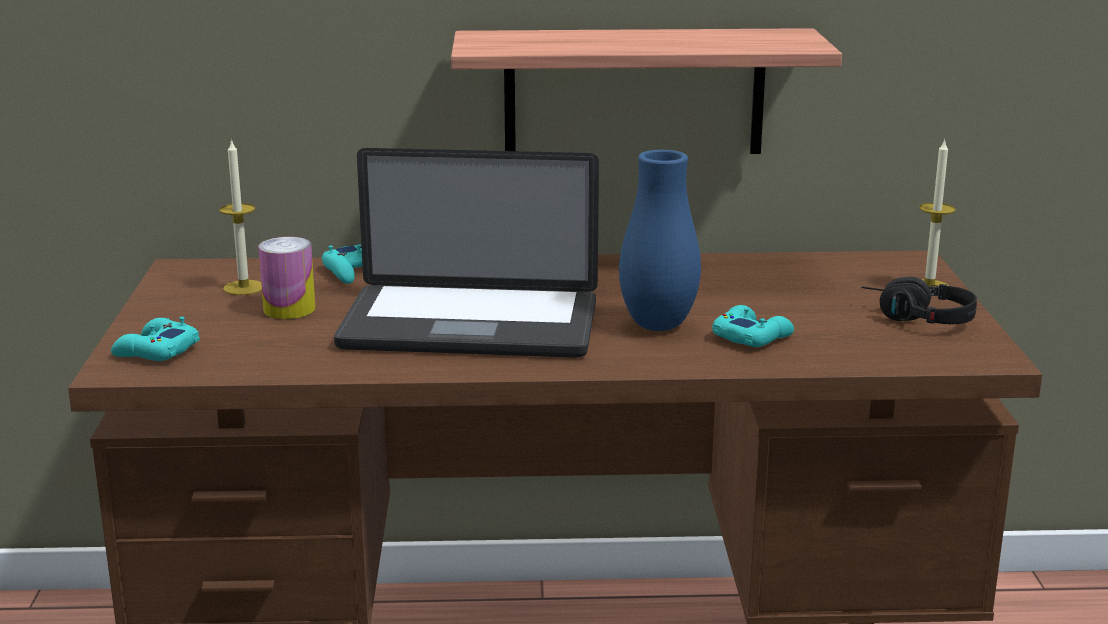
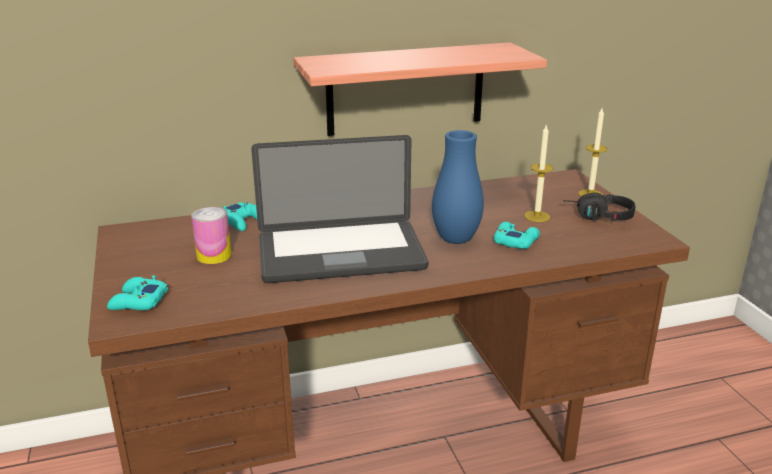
camera: 15 degrees left, 5 degrees up
candle [219,139,262,295] -> candle moved to [524,124,554,222]

